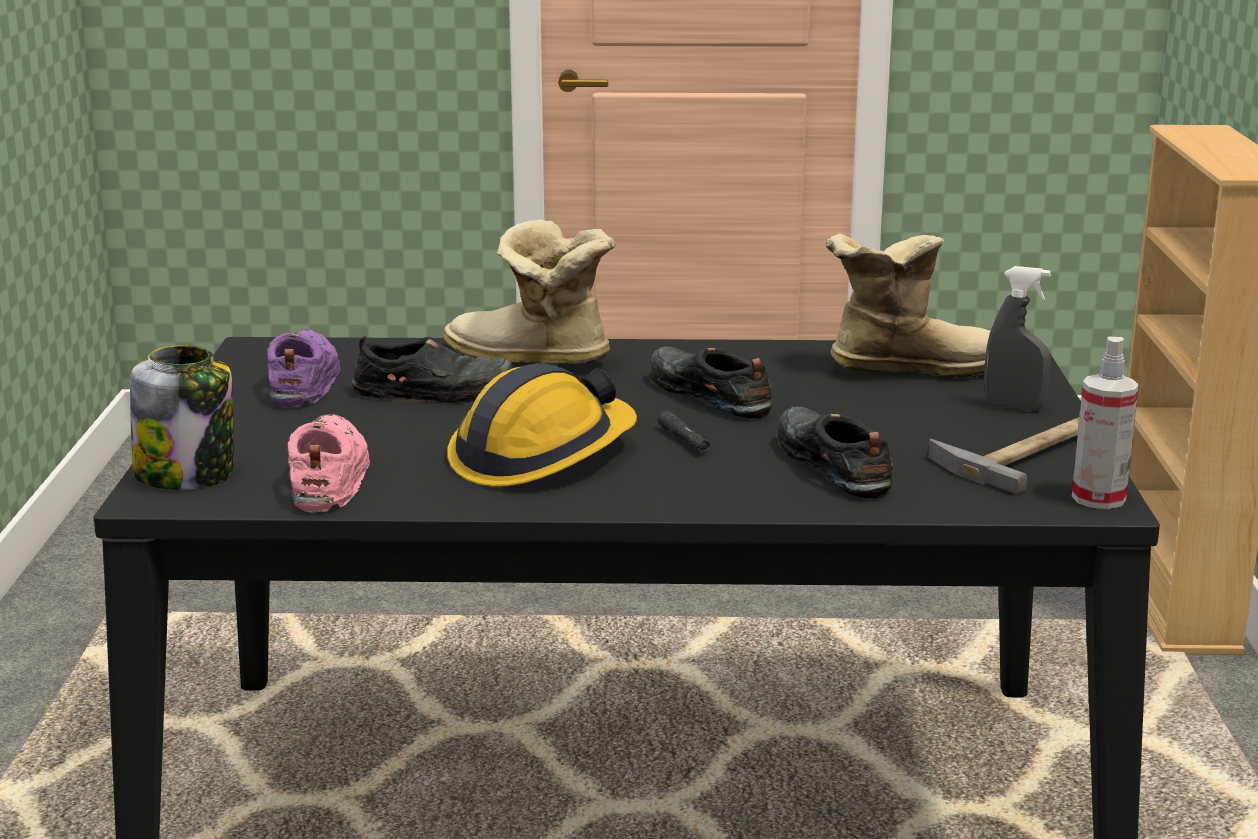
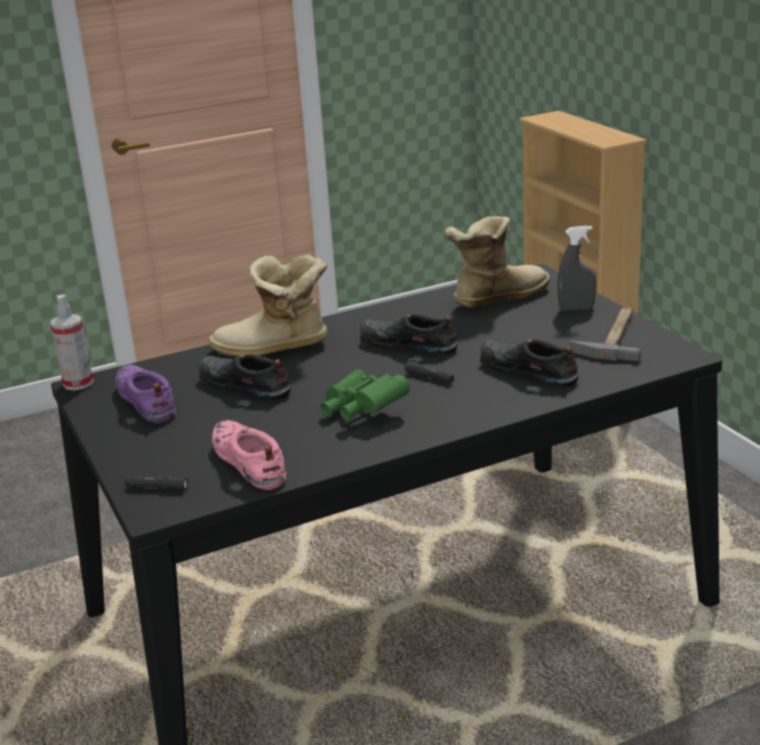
camera: 25 degrees left, 5 degrees up
jar [130,345,234,490] -> black flashlight [124,476,188,490]
black shoe [352,335,514,404] -> black shoe turned 120 degrees counterclockwise [198,354,291,399]
hard hat [447,364,637,487] -> green binoculars [320,369,410,421]
spray bottle [1072,336,1139,509] -> spray bottle moved to [50,294,93,390]

